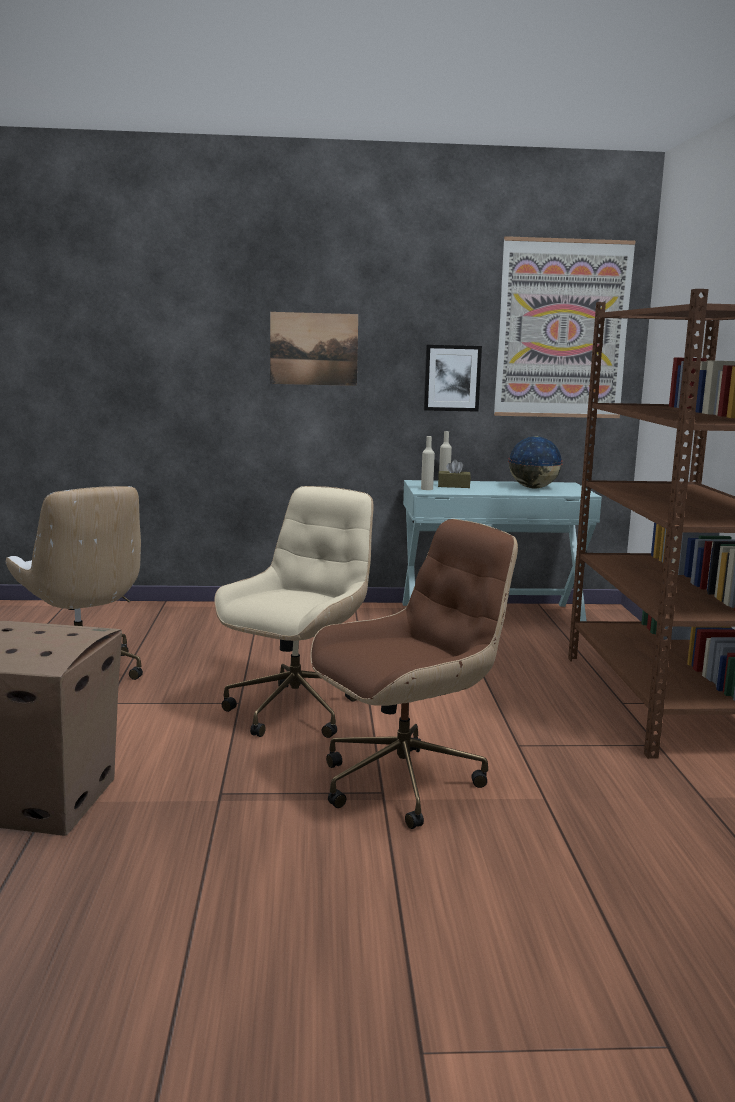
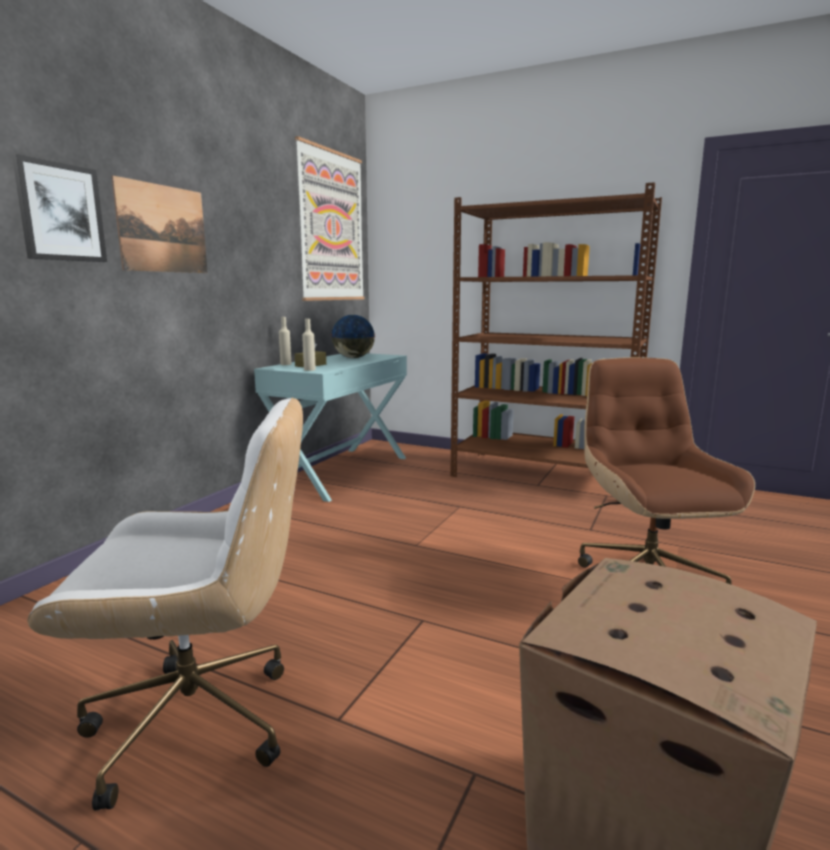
camera: 60 degrees left, 0 degrees up
beige office chair [214,486,374,738] -> none
picture [424,345,482,412] -> picture moved to [12,154,107,262]

